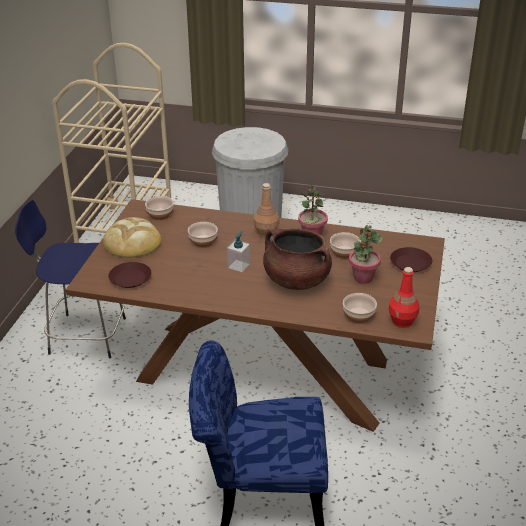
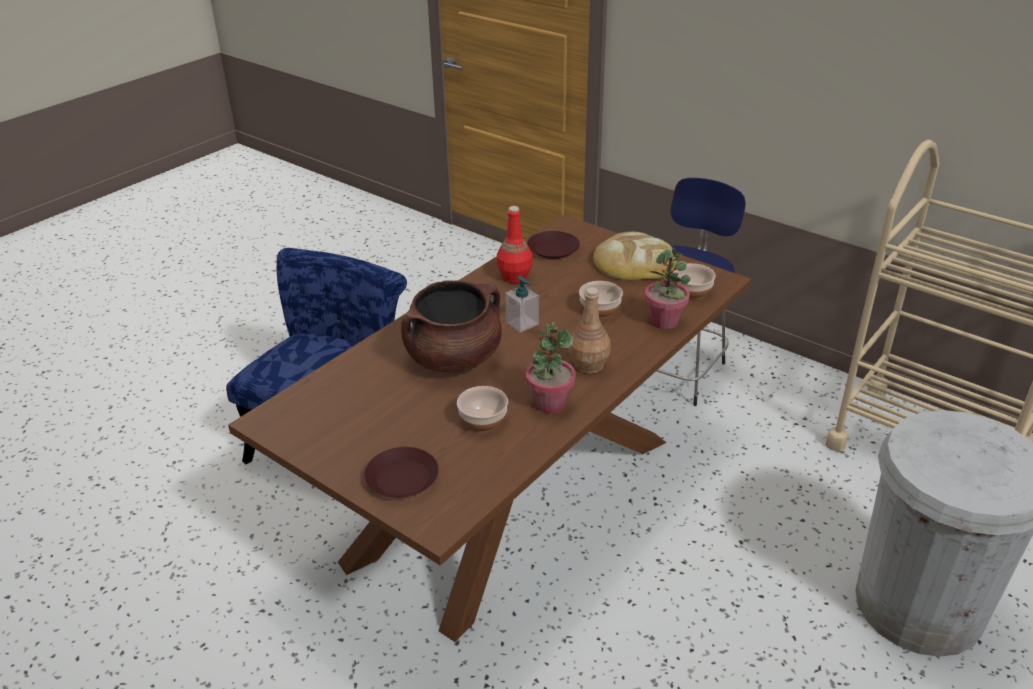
camera: 115 degrees right, 0 degrees up
bowl [343,293,377,323] -> none
potted plant [349,225,383,284] -> potted plant moved to [645,247,691,329]
red bottle [389,267,419,328] -> red bottle moved to [497,206,533,283]

